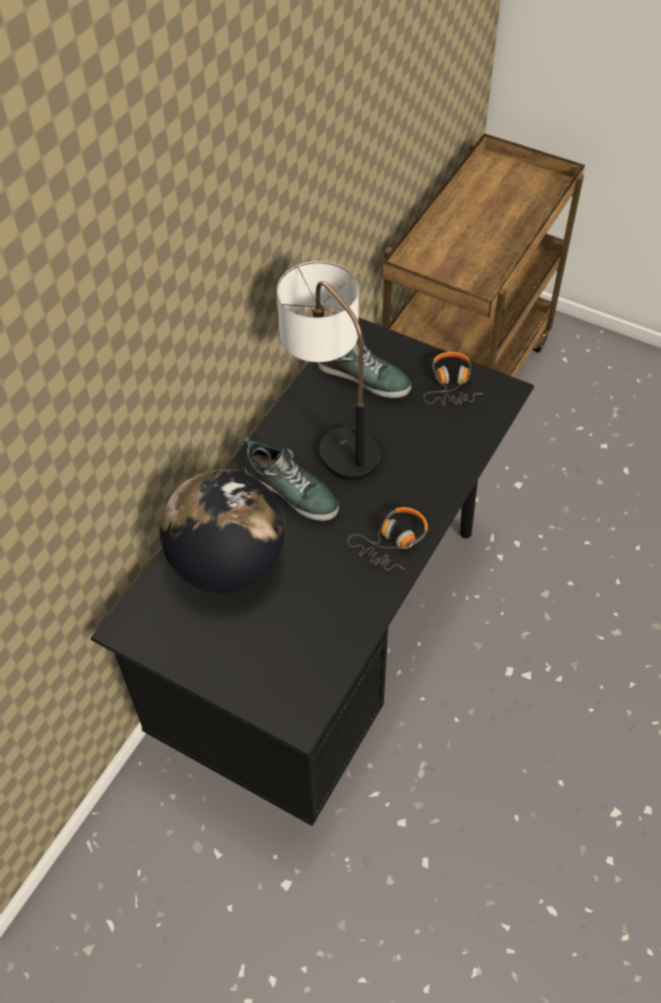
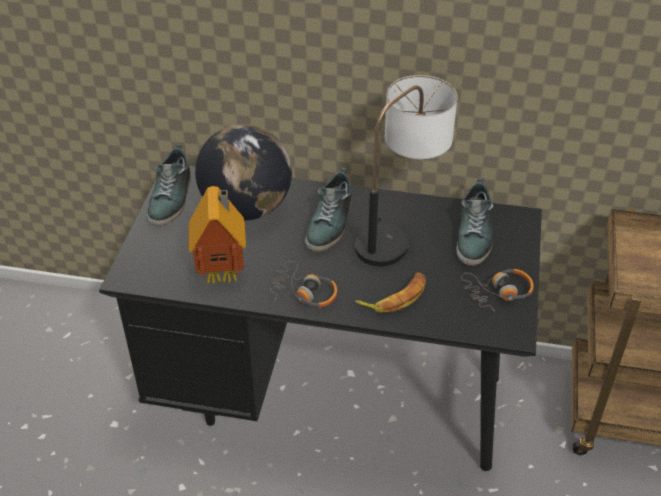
camera: 70 degrees right, 10 degrees down
none -> shoe [147,143,191,226]
none -> toy house [189,186,246,285]
none -> banana [355,272,426,313]

